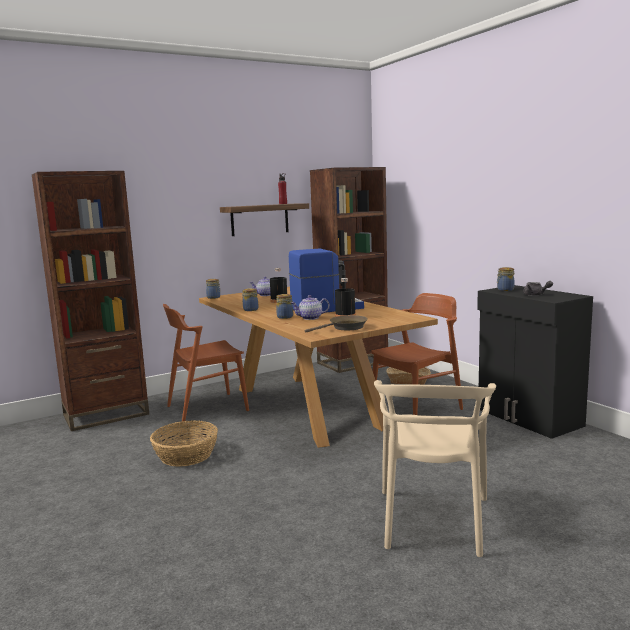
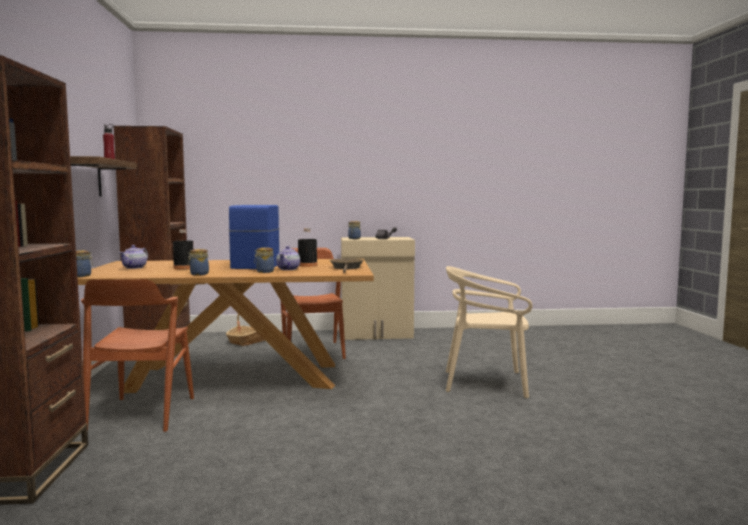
camera: 65 degrees left, 5 degrees down
basket [150,420,218,467] -> none
beige chair [374,380,496,557] -> beige chair turned 150 degrees clockwise [446,266,533,398]
black cabinet [477,285,593,439] -> beige cabinet [341,237,415,340]

